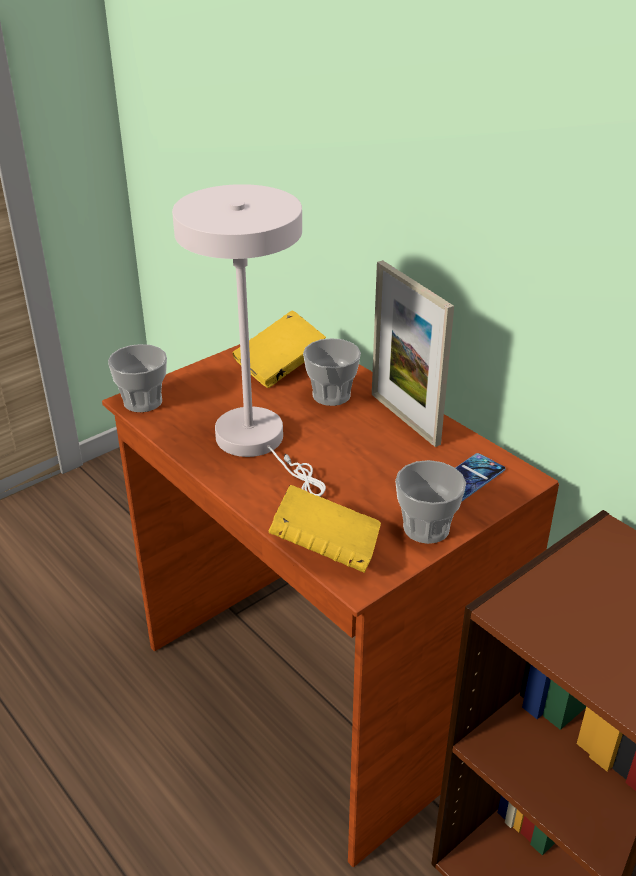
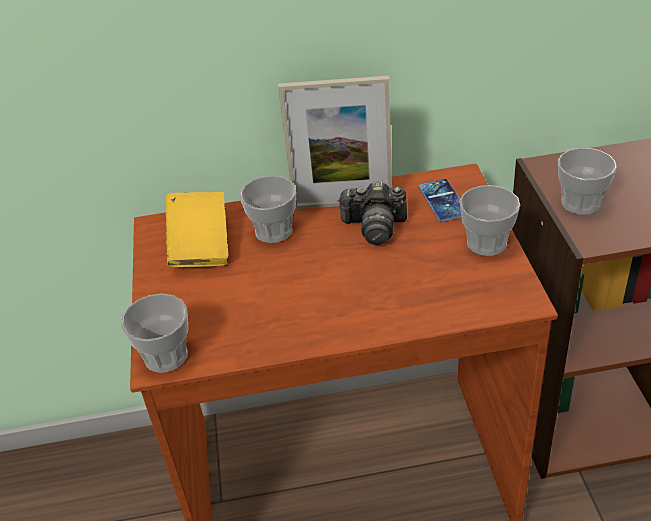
camera: 55 degrees left, 5 degrees up
white table lamp [172,184,326,497] -> none
yellow book [268,485,381,573] -> none
none -> camera [337,181,407,245]
none -> cup [558,148,617,215]

